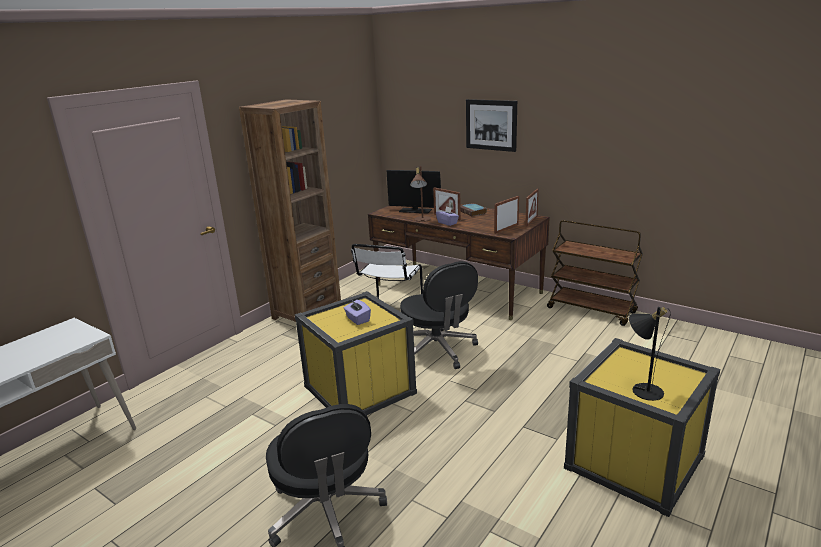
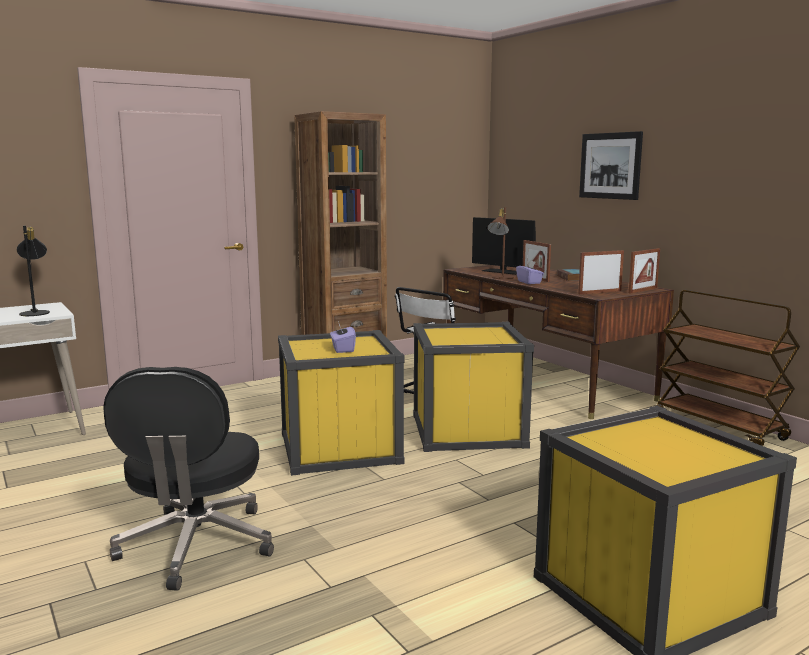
camera: 20 degrees right, 10 degrees down
black office chair [400,261,478,369] -> yellow storage box [413,322,534,452]
black table lamp [629,307,671,401] -> black table lamp moved to [16,226,50,316]

